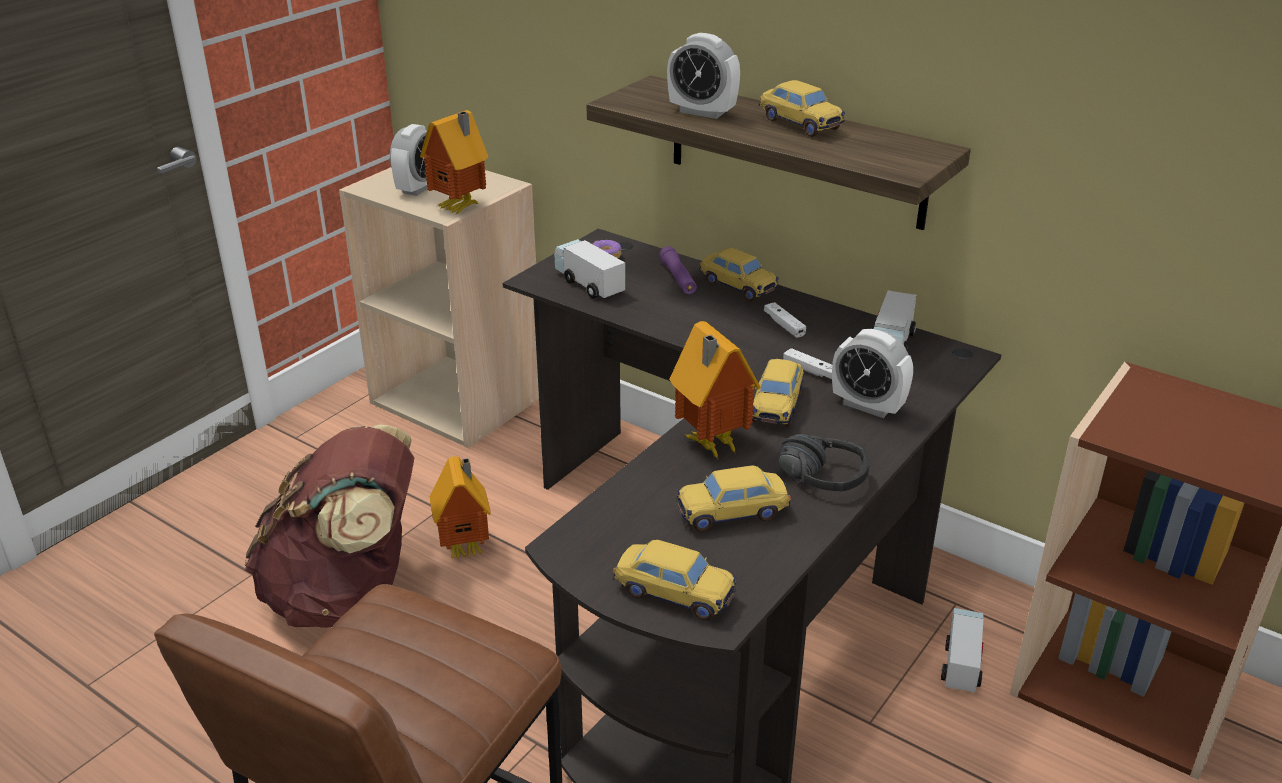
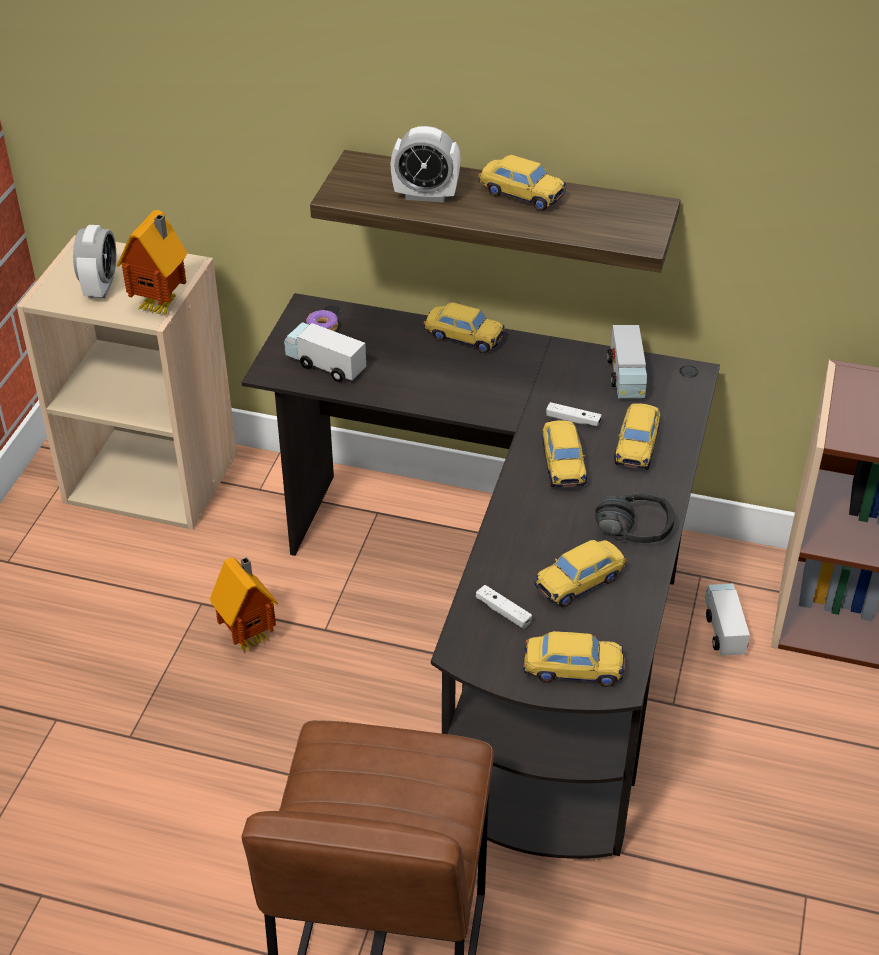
camera: 20 degrees left, 10 degrees up
brown backpack [245,425,414,628] -> none
purple flashlight [659,246,697,294] -> none
toy house [669,321,761,459] -> none
white game controller [764,302,806,338] -> white game controller moved to [476,585,532,629]
alarm clock [832,329,913,418] -> toy car [614,403,660,470]

